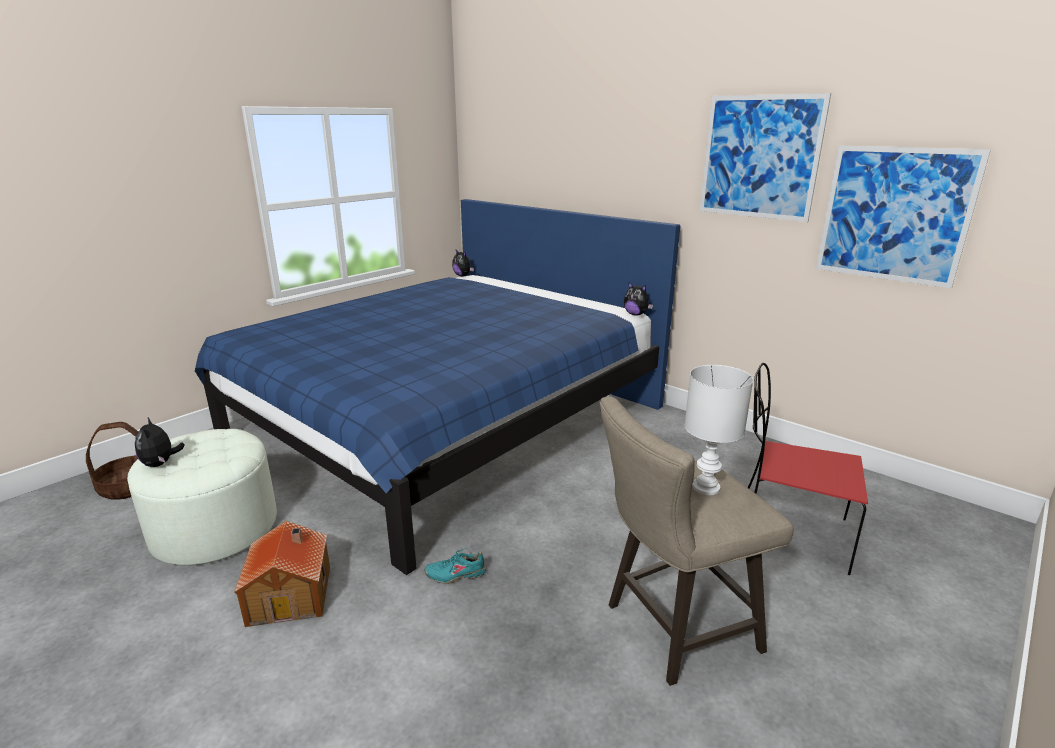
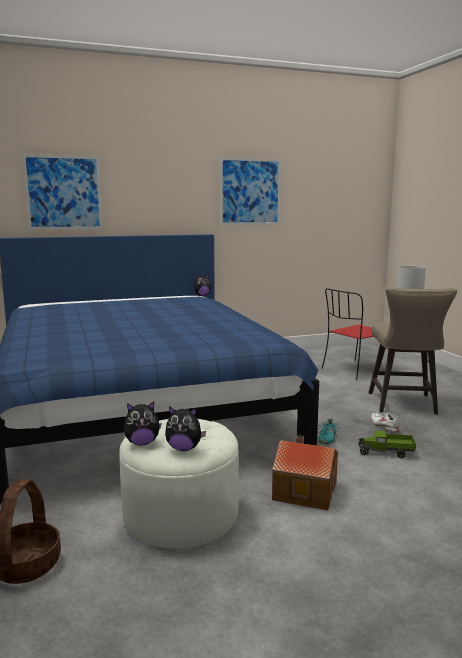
camera: 60 degrees left, 10 degrees down
plush toy [452,250,474,276] -> plush toy moved to [123,401,162,446]
picture [816,145,991,289] -> picture moved to [22,154,103,230]
none -> toy truck [358,431,416,458]
none -> white shoe [371,412,400,432]

